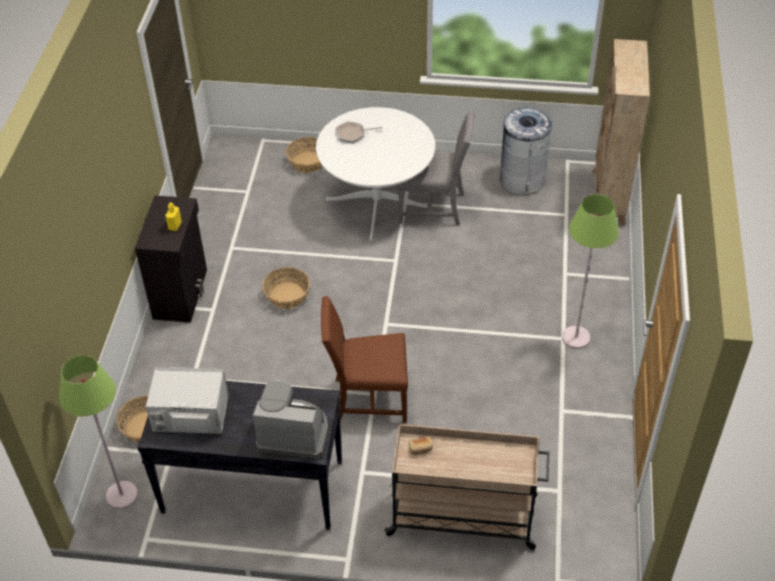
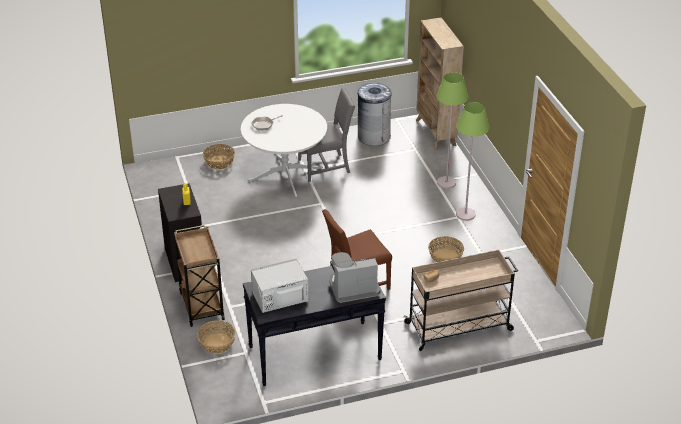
camera: 25 degrees left, 10 degrees down
green floor lamp [59,355,138,509] -> green floor lamp moved to [436,73,468,189]
basket [262,267,310,309] -> basket moved to [428,236,464,262]
none -> brown cart [174,225,225,327]

